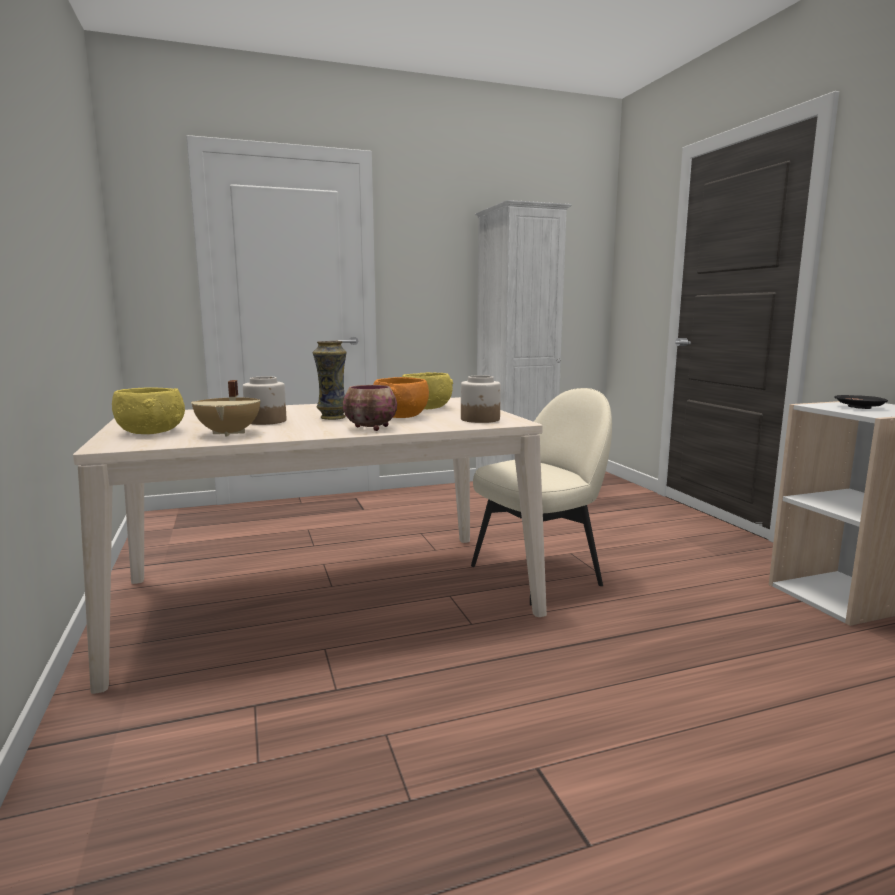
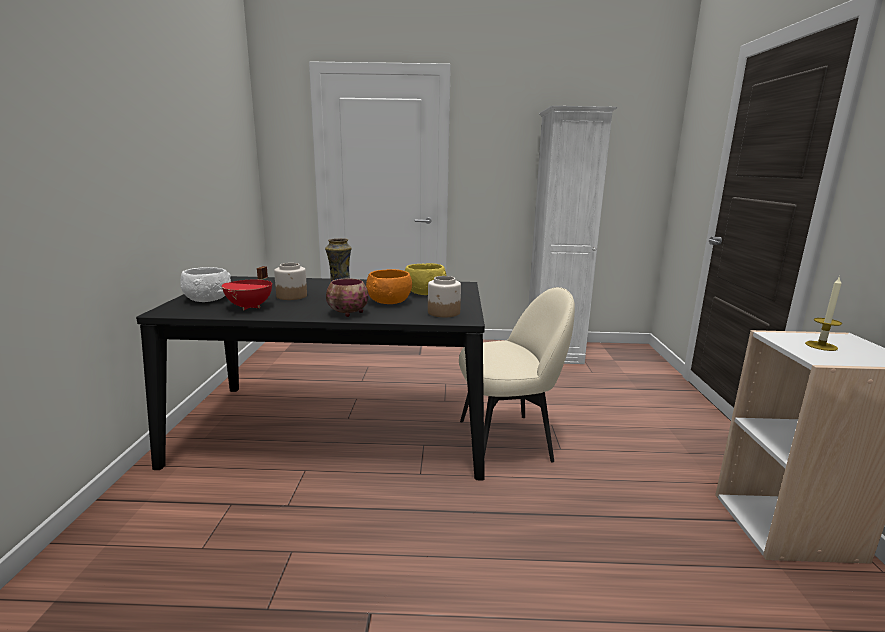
camera: 20 degrees right, 5 degrees up
beige dining table [73,397,547,694] -> black dining table [136,276,485,480]
yellow bowl [112,387,185,434] -> white bowl [181,267,231,302]
beige cooking pot [191,380,261,437] -> red cooking pot [222,266,272,310]
black plate [834,395,888,409] -> candle [805,276,842,351]

